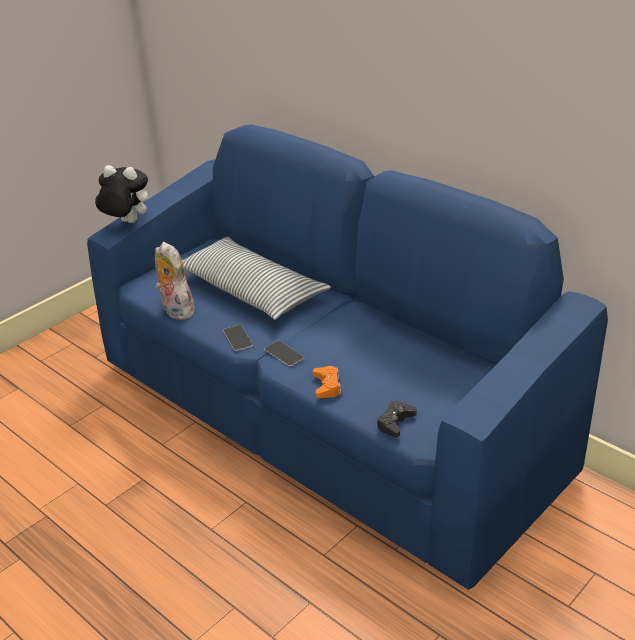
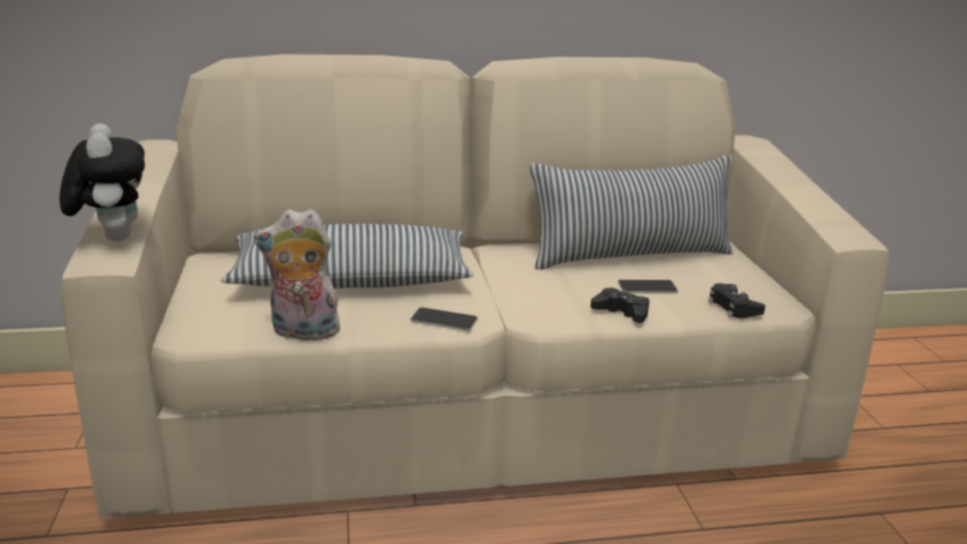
camera: 55 degrees left, 10 degrees down
blue sofa [87,125,608,590] -> beige sofa [61,54,889,519]
plush toy [95,165,148,223] -> plush toy turned 105 degrees clockwise [59,123,145,242]
phone [264,341,304,366] -> phone moved to [618,280,678,293]
orange game controller [313,366,342,398] -> black game controller [591,288,649,323]
none -> pillow [530,155,733,270]

